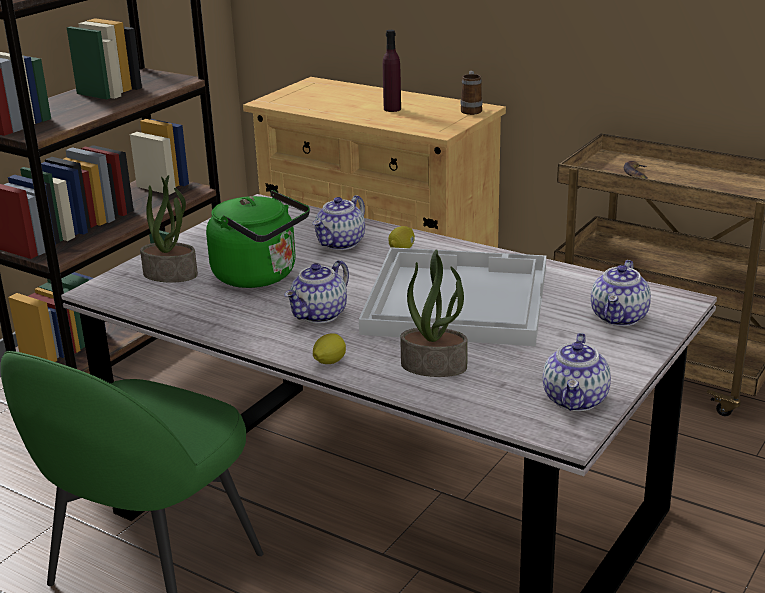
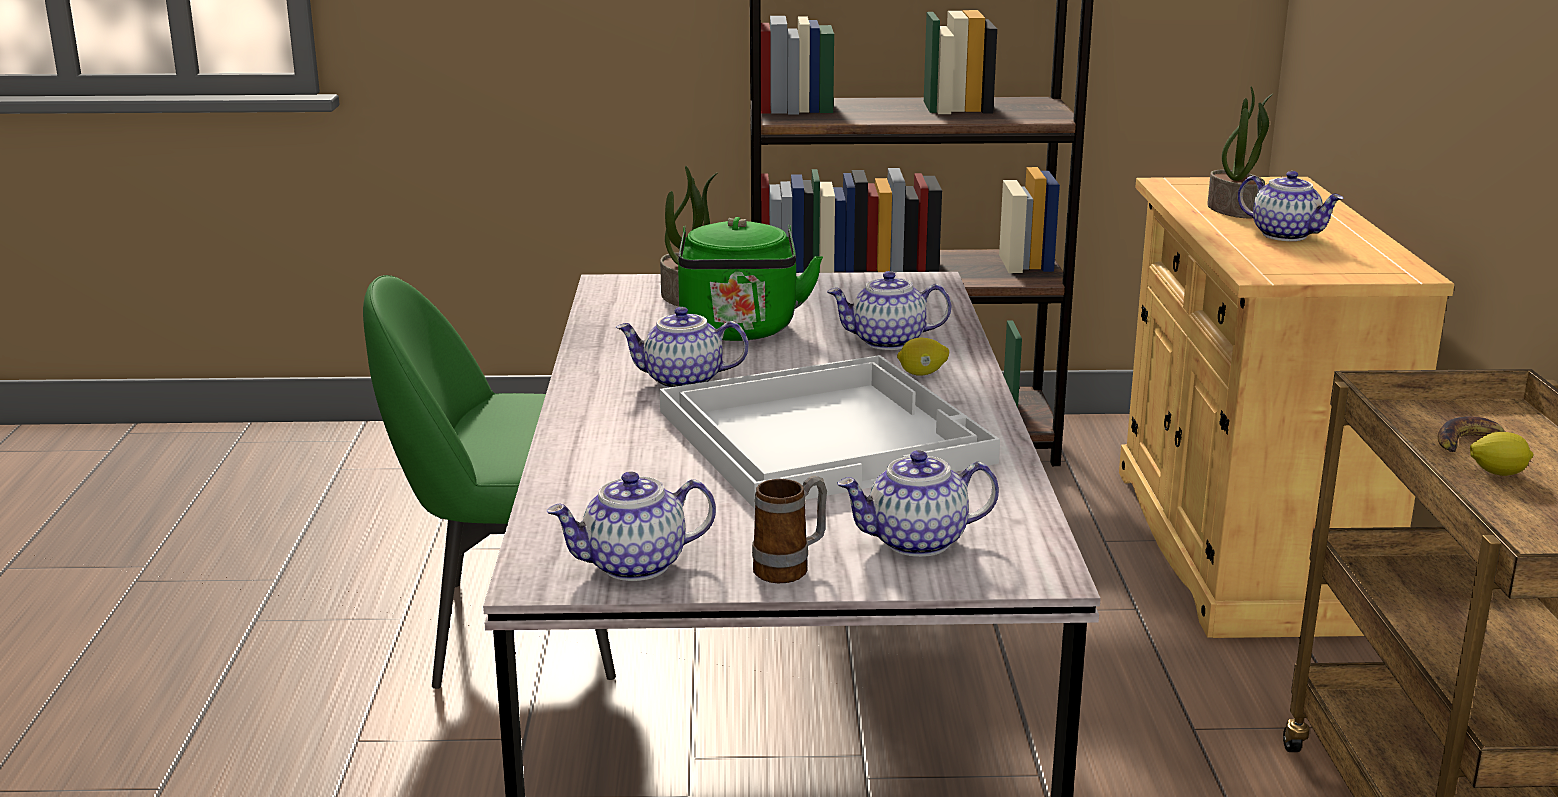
camera: 55 degrees right, 5 degrees down
lemon [313,333,346,364] -> lemon moved to [1470,432,1534,476]
purple bottle [383,30,401,112] -> teapot [1238,171,1343,241]
potted plant [400,249,468,377] -> potted plant moved to [1207,86,1274,218]
mug [460,71,483,115] -> mug moved to [752,475,827,583]

